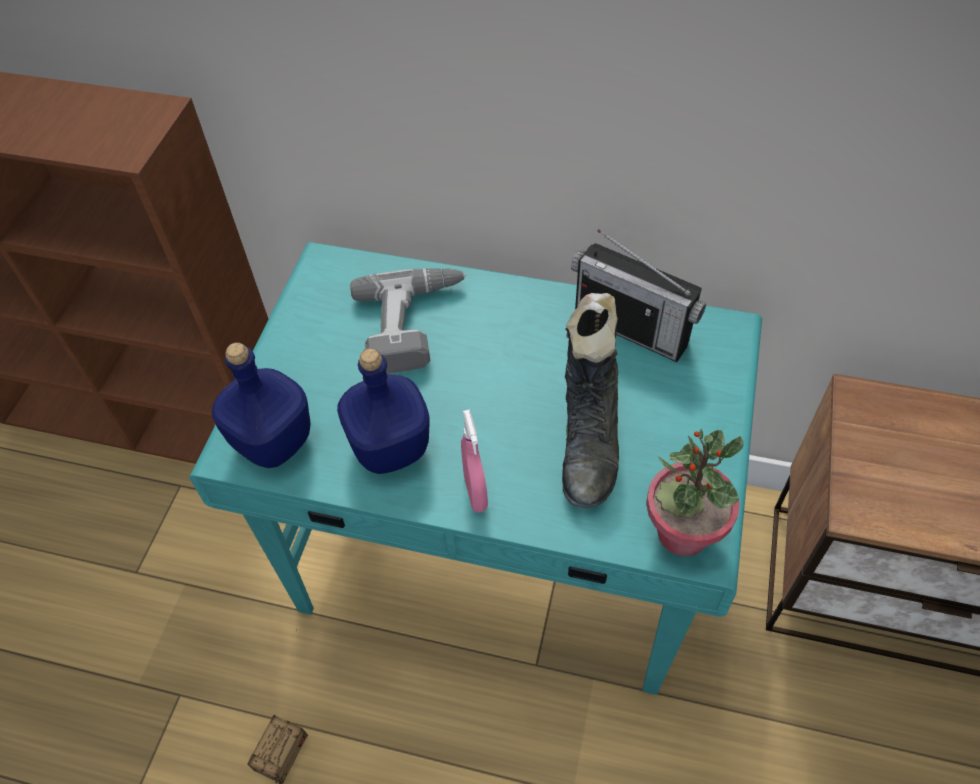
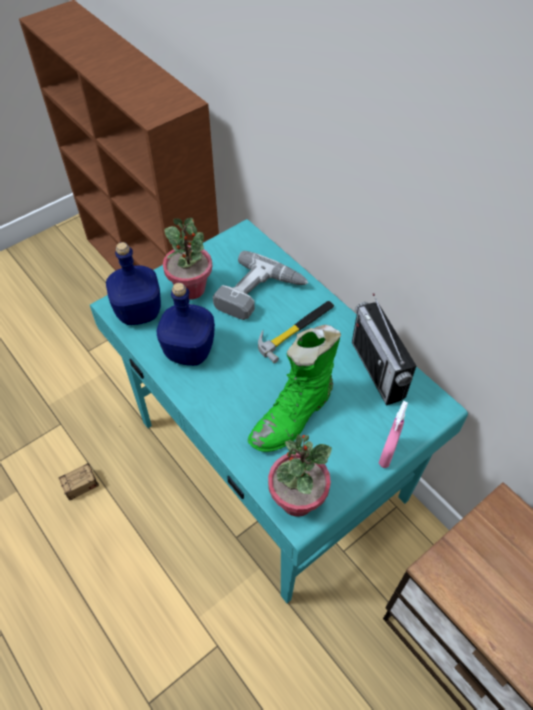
camera: 35 degrees right, 0 degrees up
pink spray bottle [461,410,488,513] -> pink spray bottle moved to [379,401,408,468]
black boot [562,293,619,508] -> green boot [248,325,341,452]
none -> potted plant [163,218,212,300]
none -> hammer [258,301,334,363]

